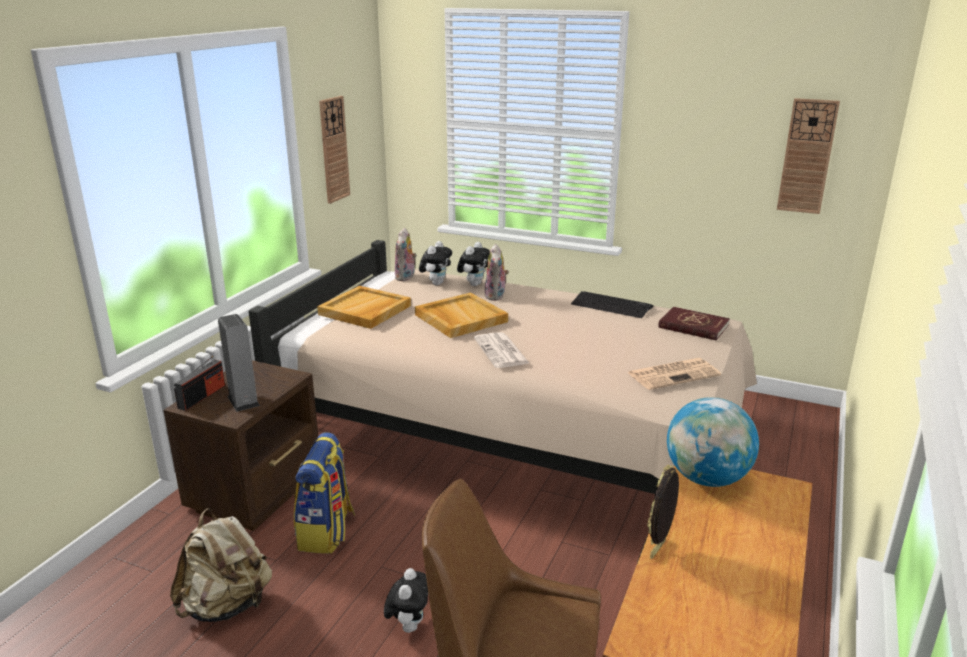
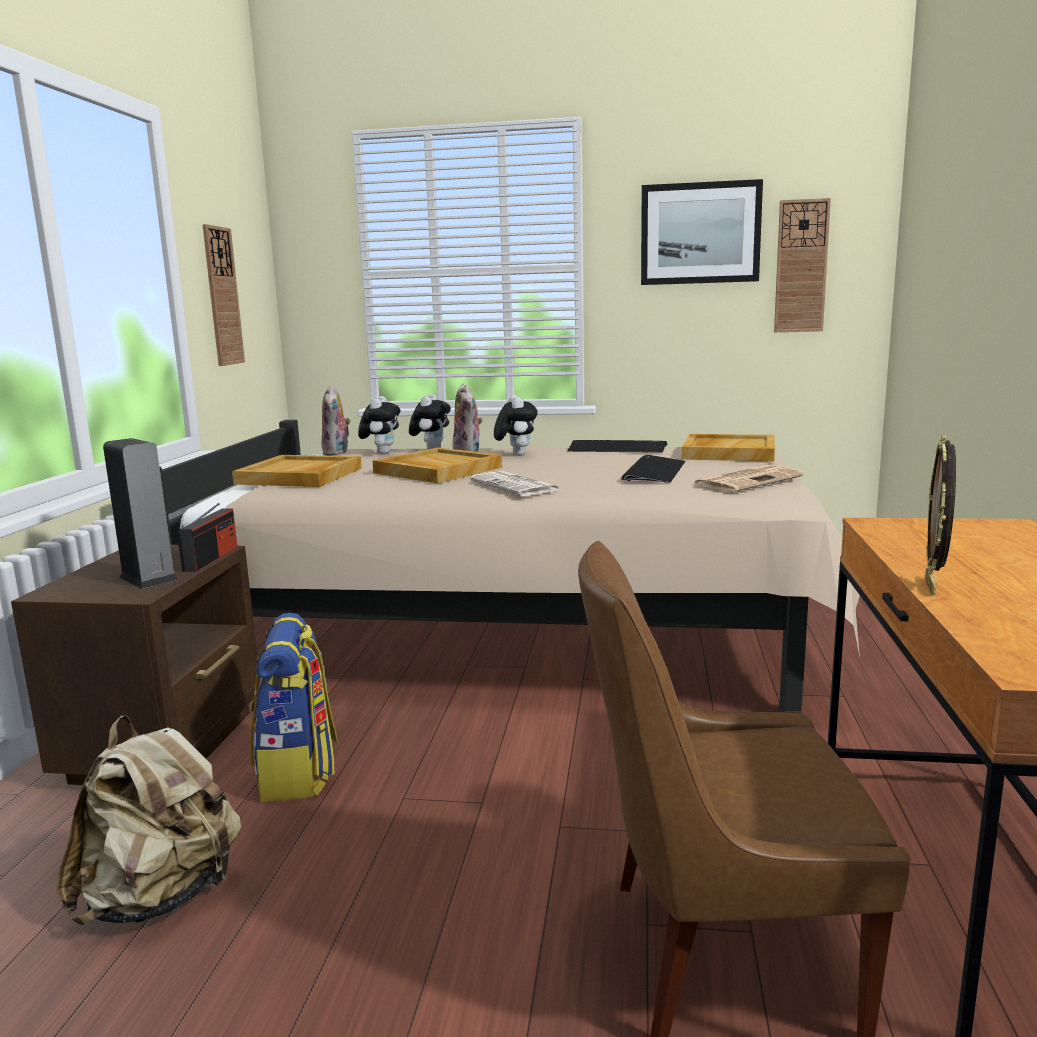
camera: 15 degrees left, 10 degrees down
radio [174,356,225,411] -> radio moved to [178,503,237,572]
plush toy [384,568,428,633] -> plush toy moved to [494,395,538,456]
red book [658,307,730,341] -> beige tray [682,434,775,462]
globe [667,397,759,487] -> none
none -> keyboard [622,455,685,483]
none -> picture [641,179,763,285]

